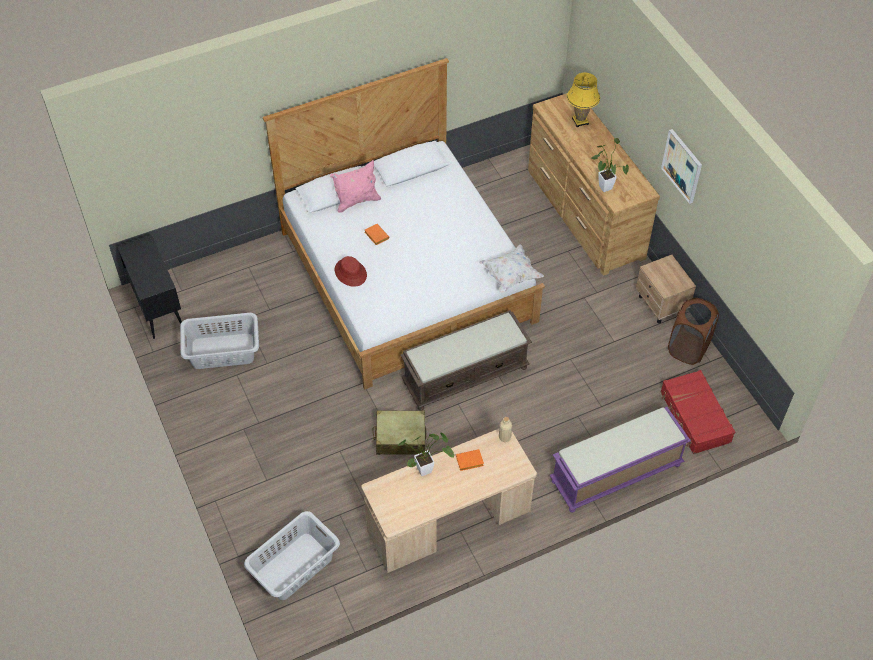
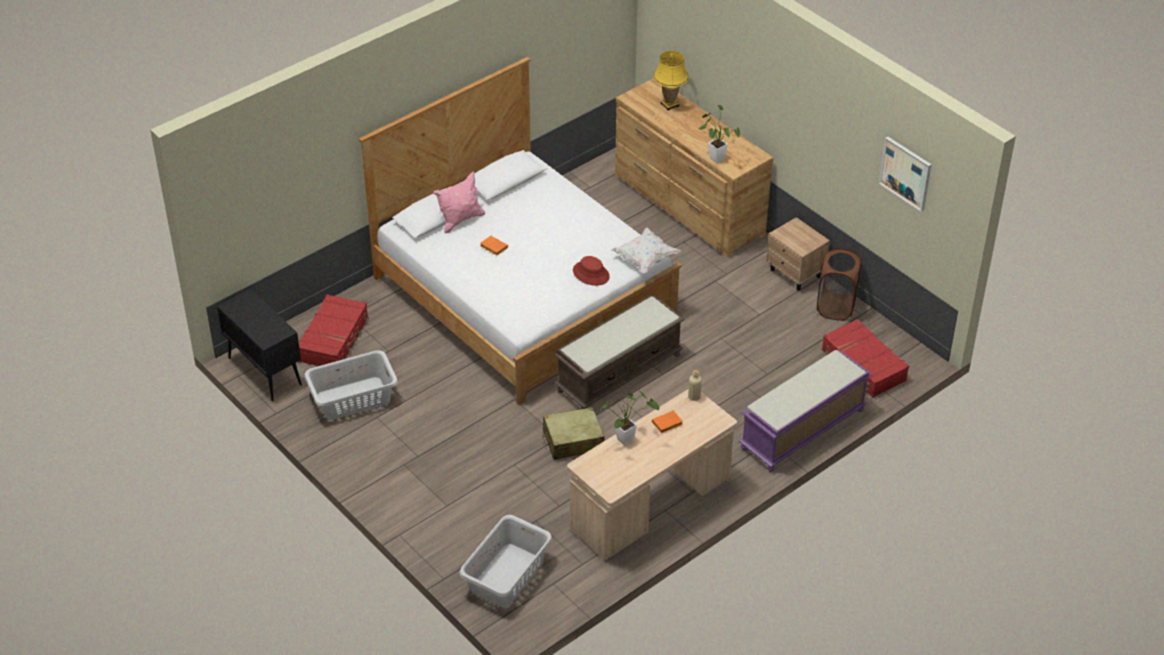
camera: 15 degrees left, 10 degrees down
red hat [335,256,367,287] -> red hat moved to [573,256,610,286]
picture [661,129,702,204] -> picture moved to [879,137,931,212]
none -> red suitcase [298,294,369,370]

